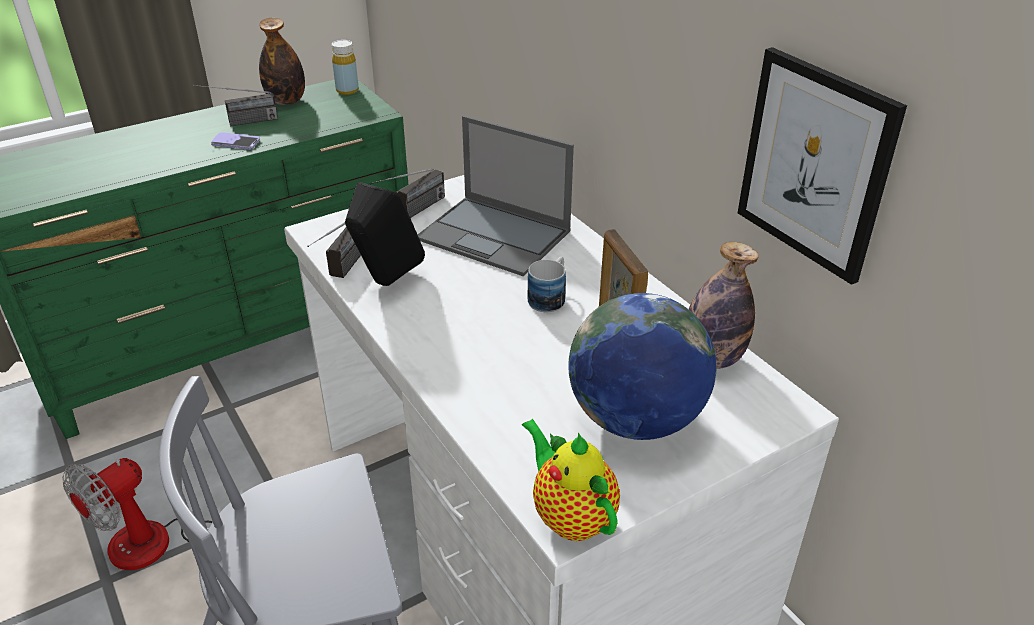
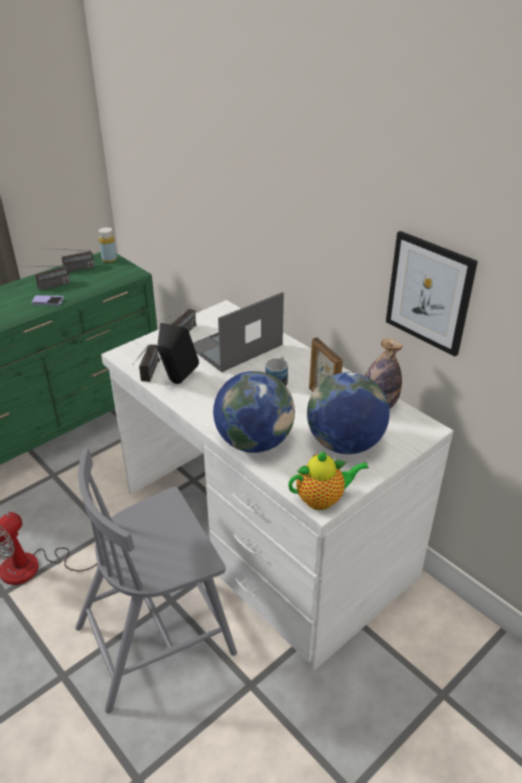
camera: 10 degrees left, 0 degrees up
bottle [259,18,305,105] -> radio [42,248,95,272]
laptop [418,115,574,276] -> laptop turned 120 degrees clockwise [193,292,284,372]
teapot [522,419,620,541] -> teapot turned 120 degrees clockwise [288,451,369,510]
none -> globe [213,371,295,453]

